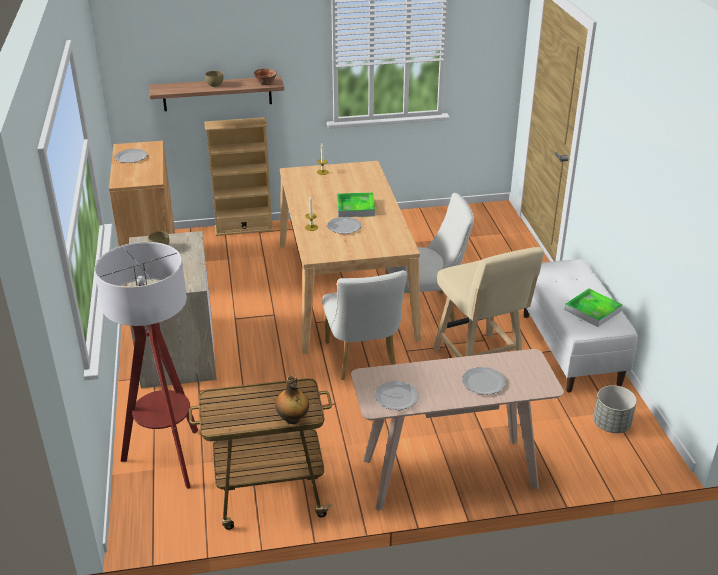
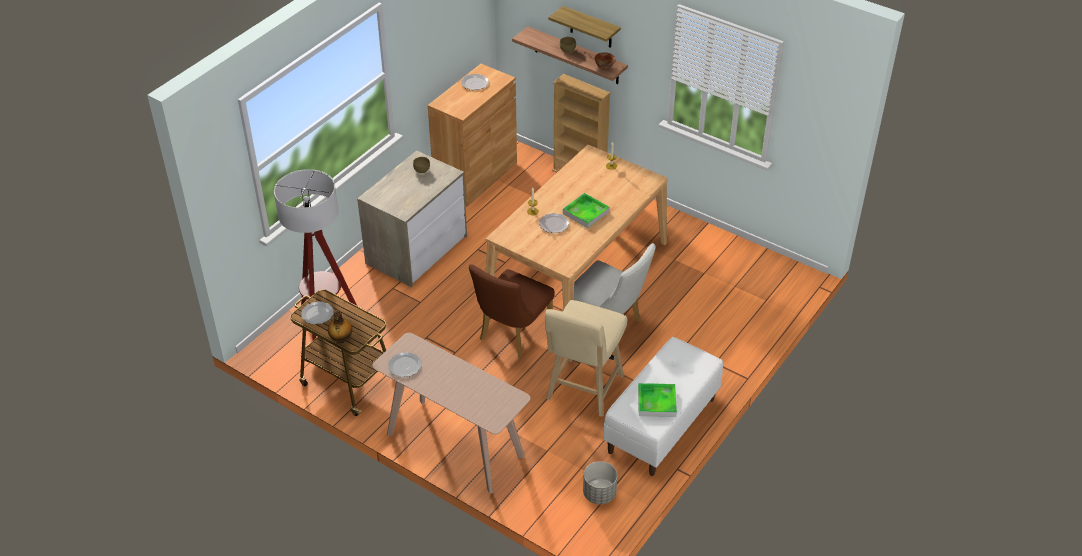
camera: 45 degrees right, 10 degrees up
white chair [322,270,407,380] -> brown chair [469,264,555,358]
plate [462,367,505,395] -> plate moved to [301,301,334,325]
none -> shelf [548,6,621,48]

